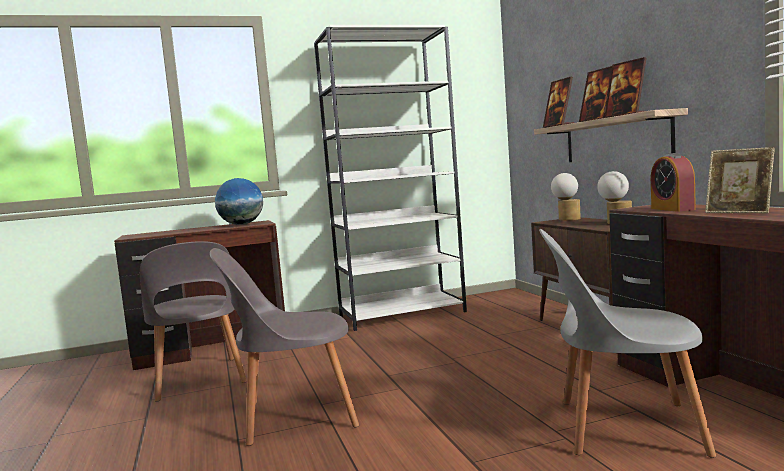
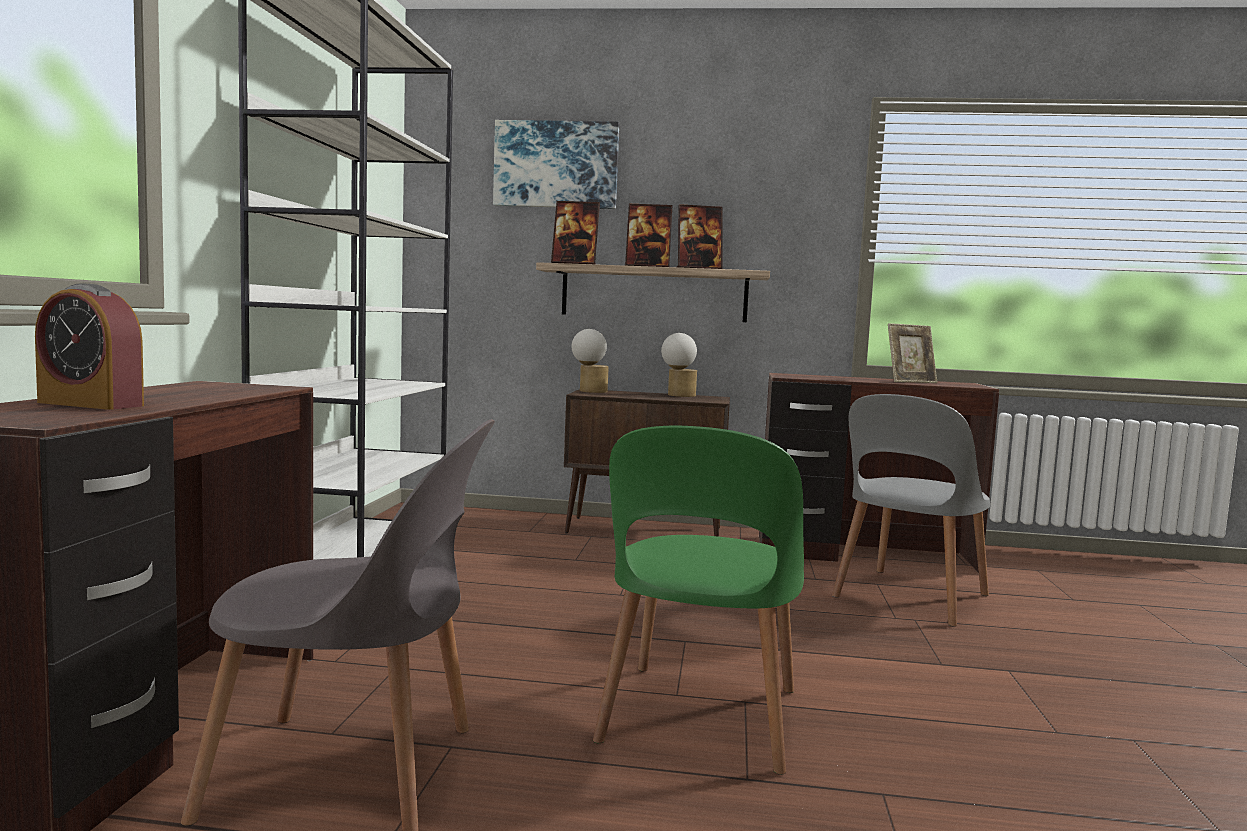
camera: 65 degrees left, 0 degrees up
grey chair [210,248,359,446] -> green chair [593,426,804,775]
globe [215,178,263,225] -> none
alarm clock [651,153,696,212] -> alarm clock moved to [35,283,144,410]
none -> picture [493,120,619,209]

